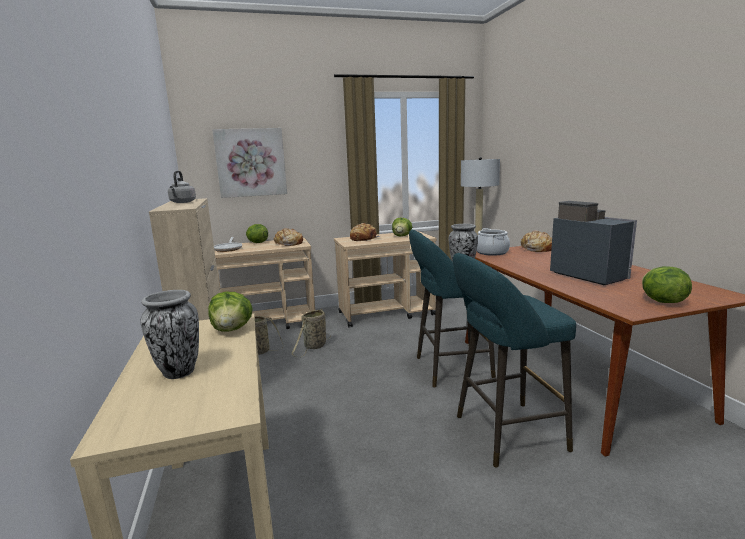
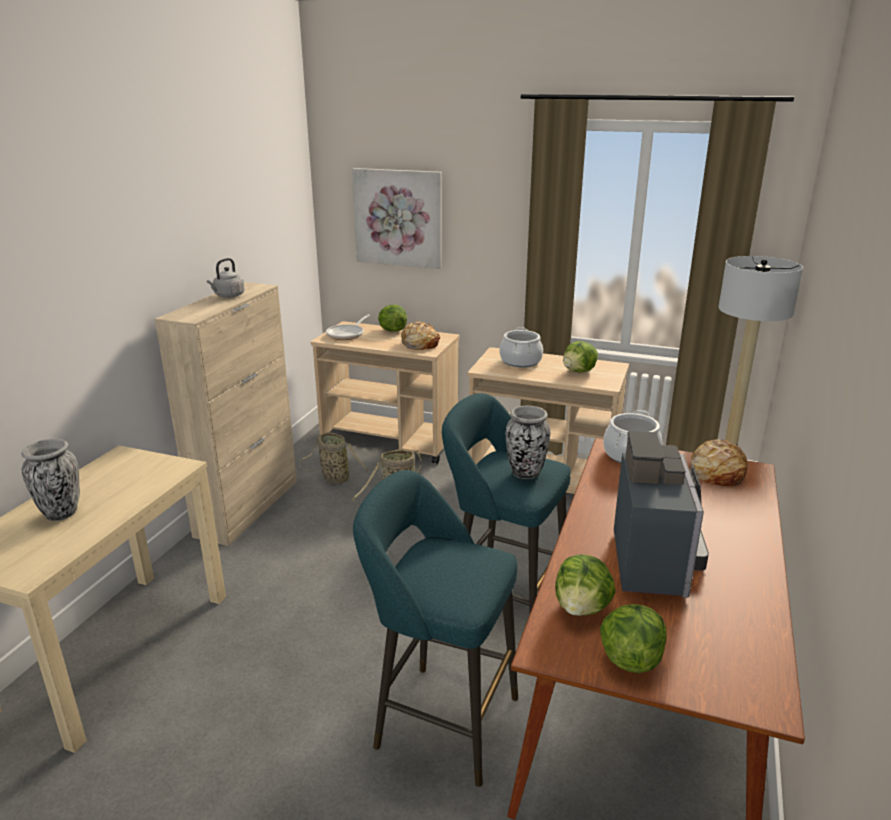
camera: 35 degrees right, 10 degrees up
lettuce [208,292,253,331] -> lettuce moved to [555,554,616,616]
bread [350,223,381,241] -> cooking pot [500,327,543,367]

